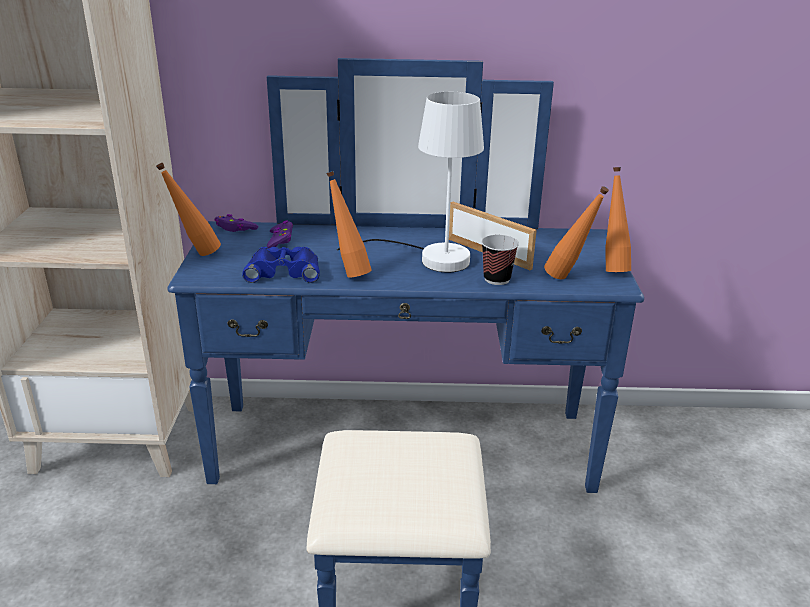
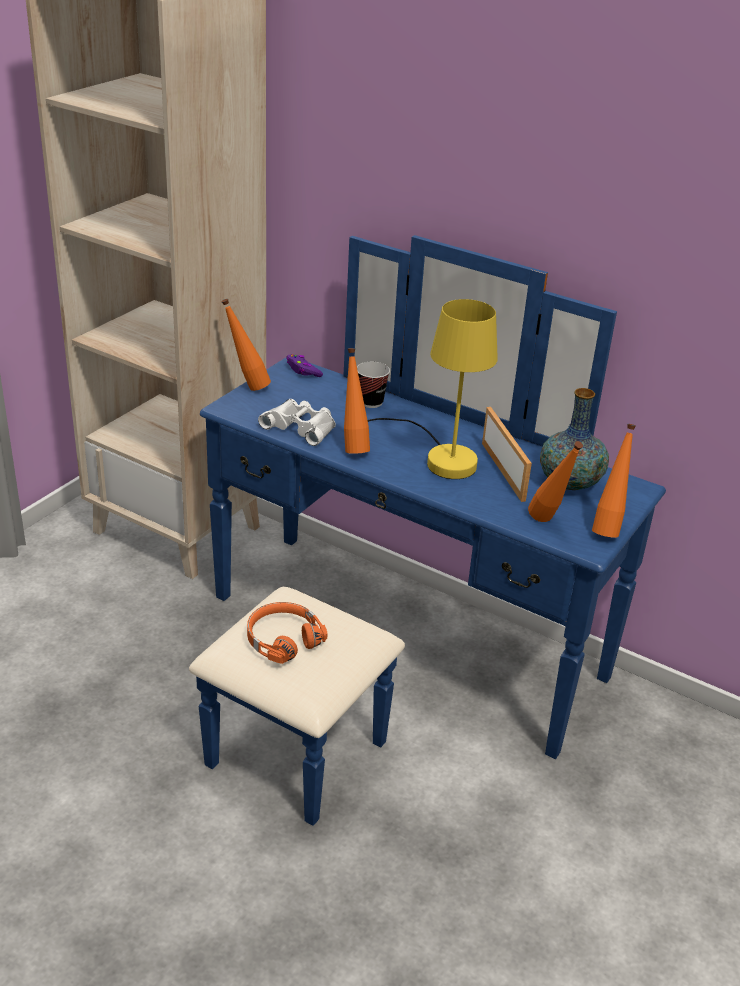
camera: 30 degrees right, 5 degrees up
blue binoculars [242,247,320,283] -> white binoculars [258,399,336,446]
purple game controller [267,220,293,248] -> none
white table lamp [337,92,484,272] -> yellow table lamp [368,299,498,479]
cup [481,235,519,285] -> cup moved to [357,362,390,408]
none -> orange headphones [247,602,327,664]
none -> vase [540,388,609,490]

